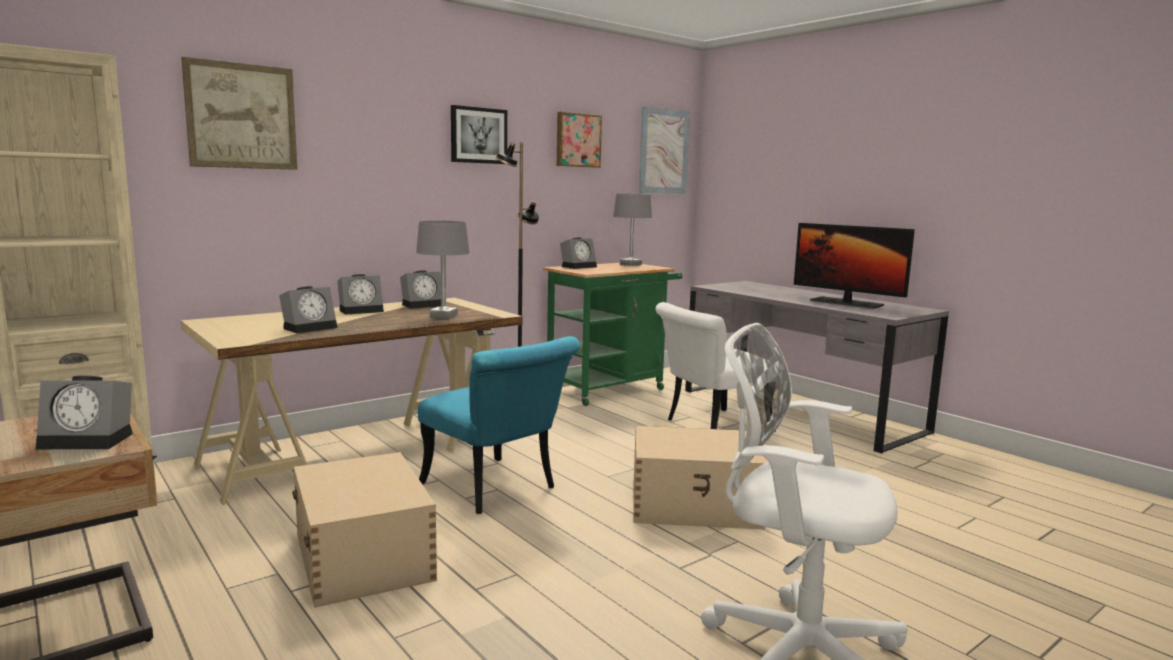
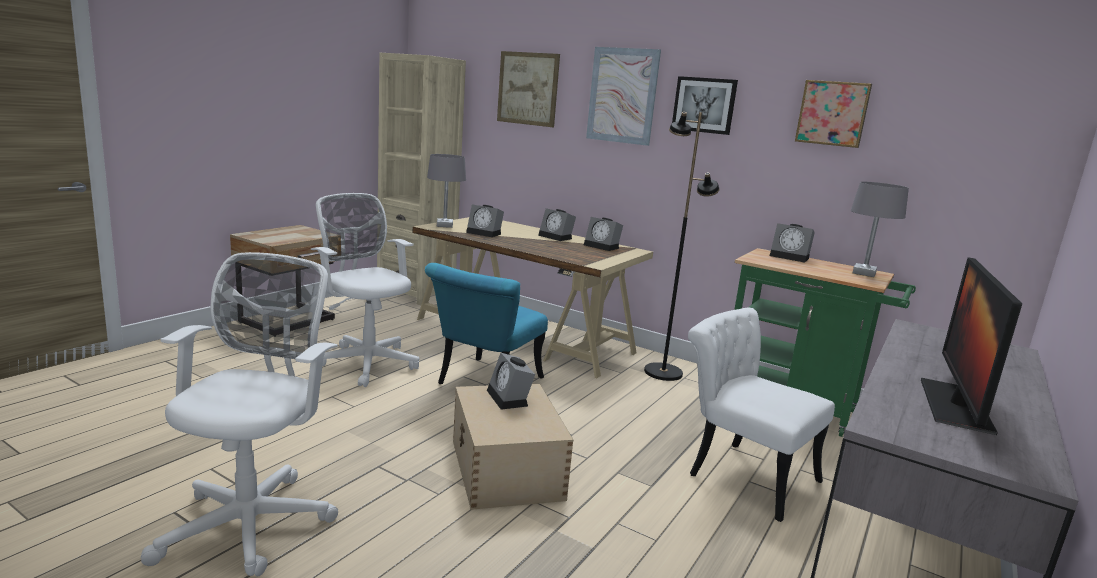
camera: 70 degrees right, 5 degrees up
alarm clock [36,376,133,449] -> alarm clock moved to [487,353,535,410]
beige storage box [292,452,437,608] -> white office chair [311,193,419,387]
grey table lamp [416,221,470,319] -> grey table lamp moved to [427,154,466,228]
picture [639,107,690,194] -> picture moved to [586,47,661,146]

